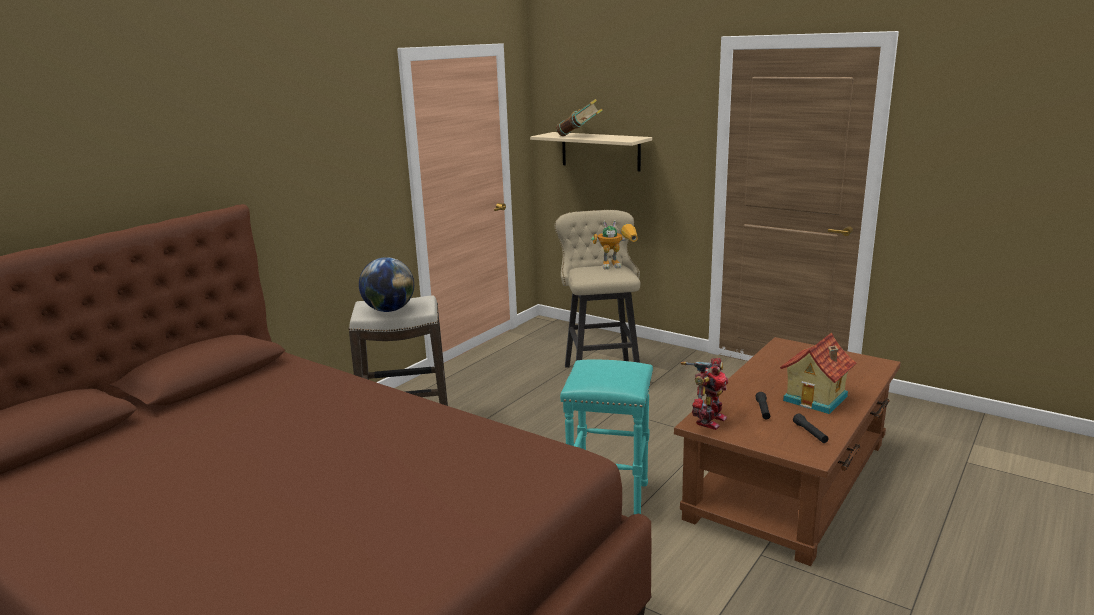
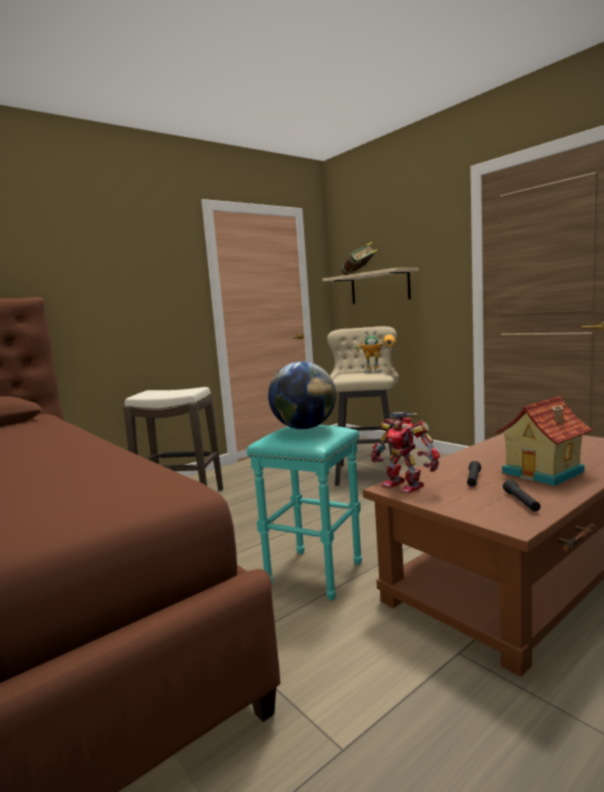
camera: 15 degrees right, 10 degrees down
globe [359,257,414,312] -> globe moved to [268,361,336,429]
toy robot [680,358,728,430] -> toy robot turned 90 degrees clockwise [371,412,440,493]

